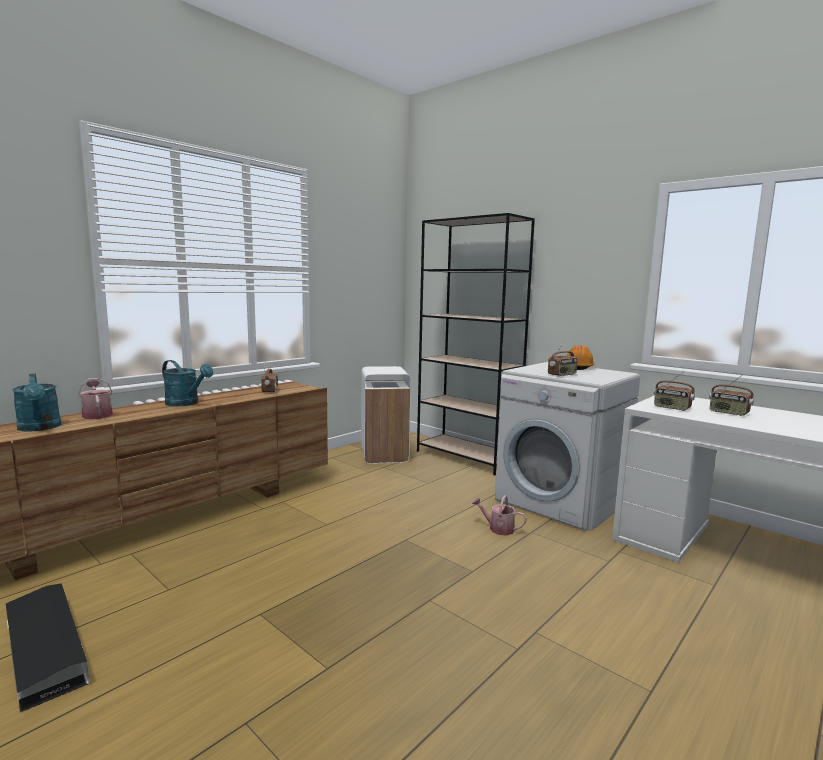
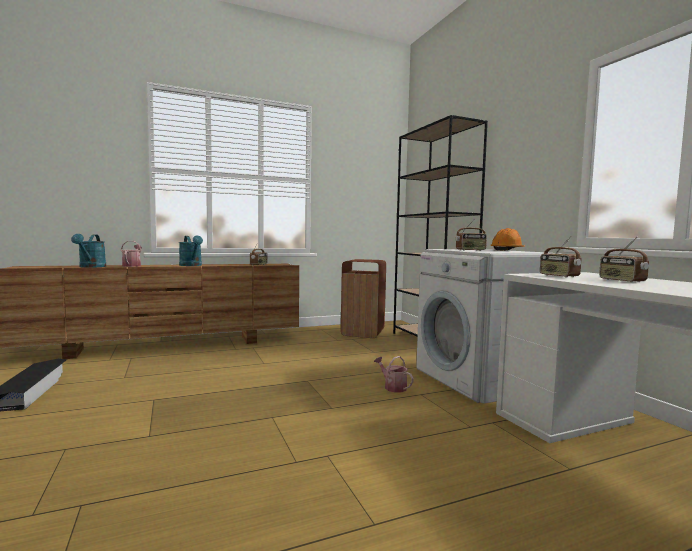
camera: 25 degrees right, 5 degrees down
white trash can [361,366,411,464] -> brown trash can [341,259,386,338]

